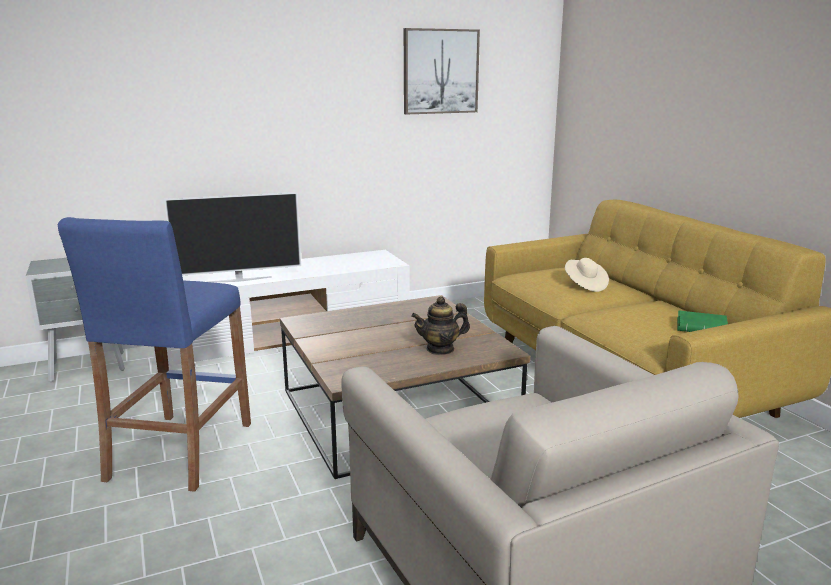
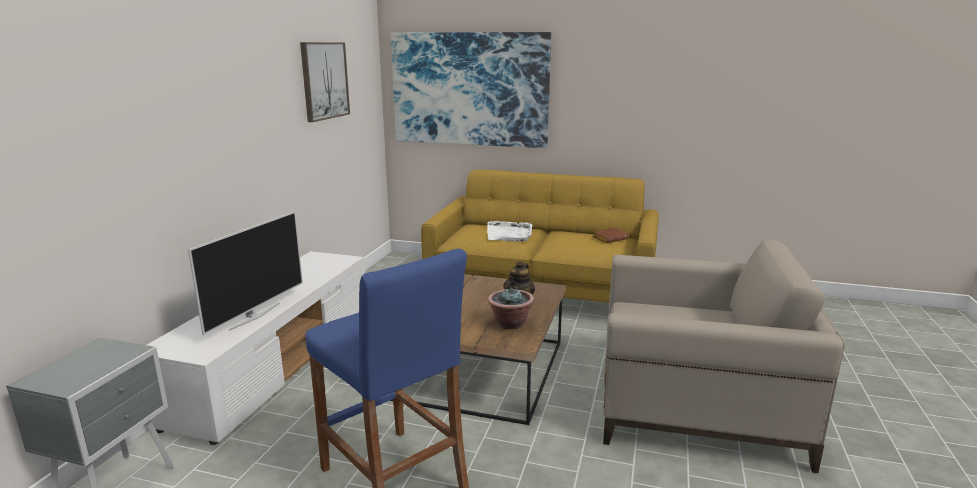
camera: 50 degrees left, 0 degrees up
beige hat [565,258,609,292] -> white tray [487,221,532,242]
green book [677,310,728,332] -> brown book [593,228,629,243]
none -> picture [391,32,551,148]
none -> potted plant [488,288,534,329]

